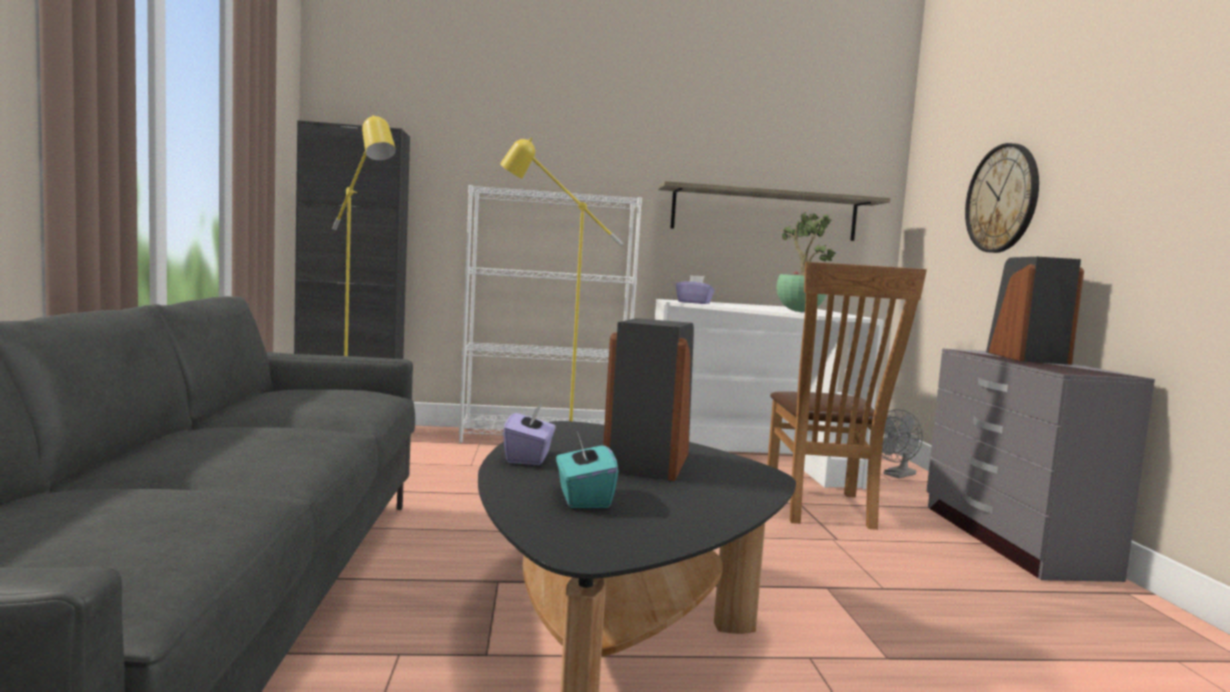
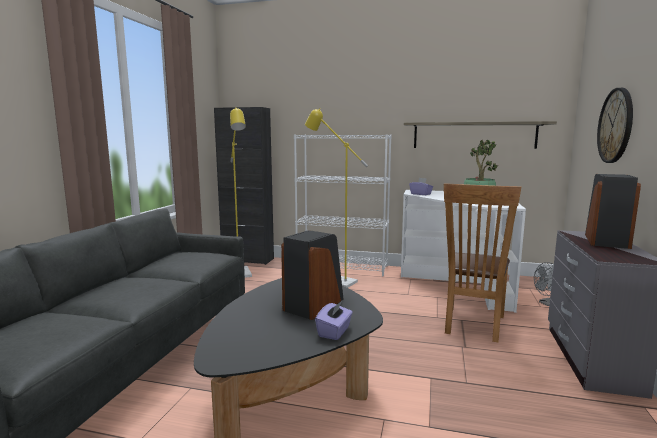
camera: 20 degrees right, 5 degrees up
purple tissue box [503,404,556,465] -> purple tissue box moved to [315,301,353,340]
turquoise tissue box [556,431,619,508] -> none

